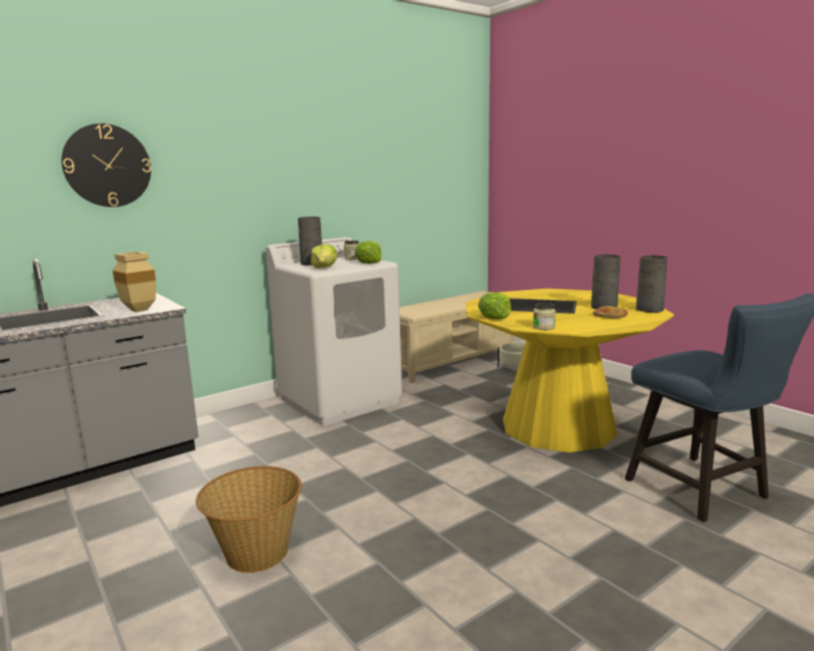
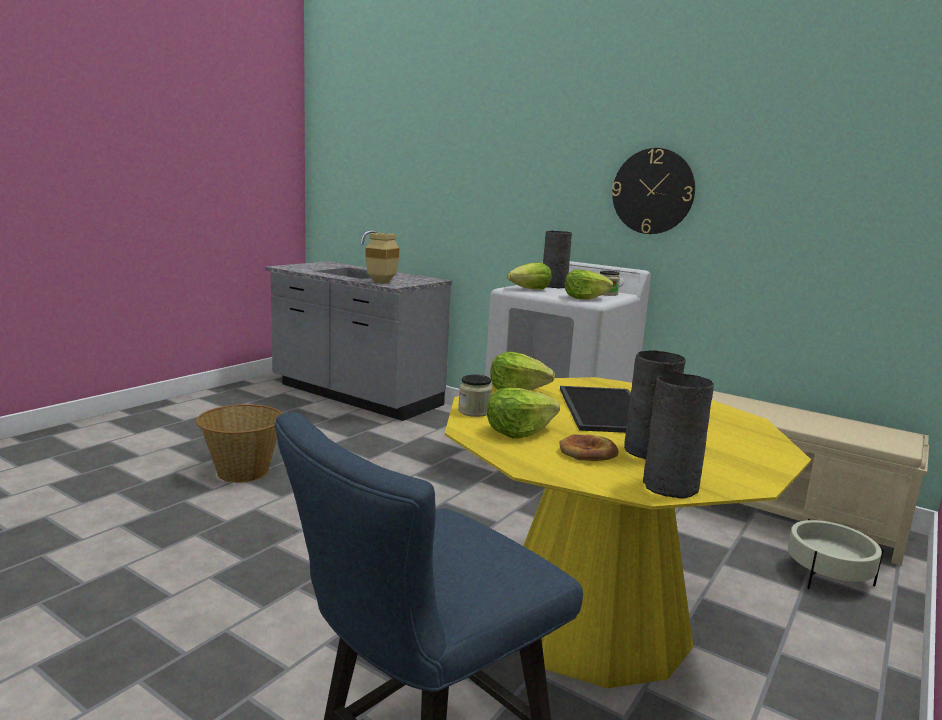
camera: 70 degrees right, 0 degrees up
wall clock [61,123,151,207] -> wall clock moved to [612,148,695,234]
none -> lettuce [487,387,560,439]

